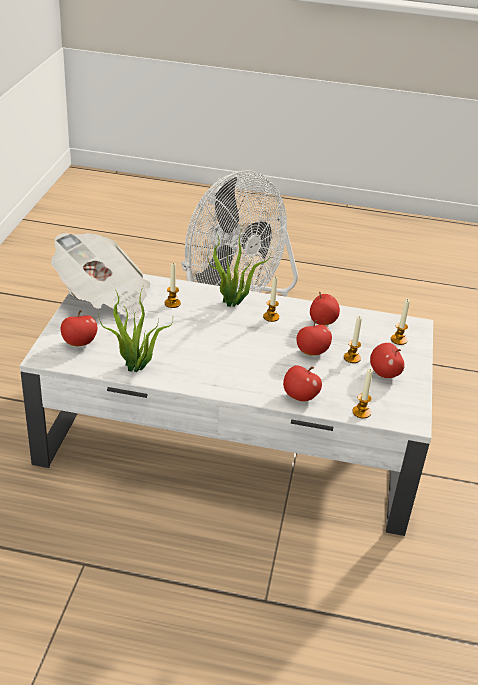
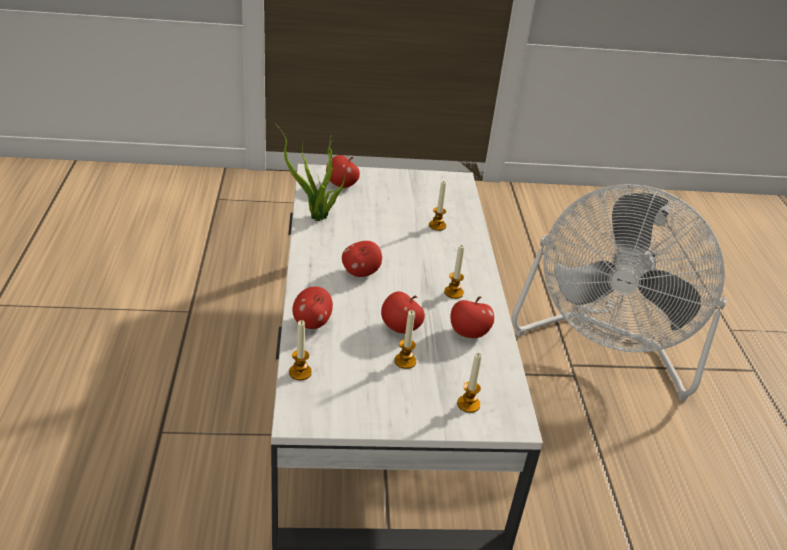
camera: 75 degrees right, 0 degrees up
newspaper [51,233,151,319] -> none
potted plant [207,228,271,307] -> none
apple [370,343,405,378] -> apple moved to [342,241,382,277]

